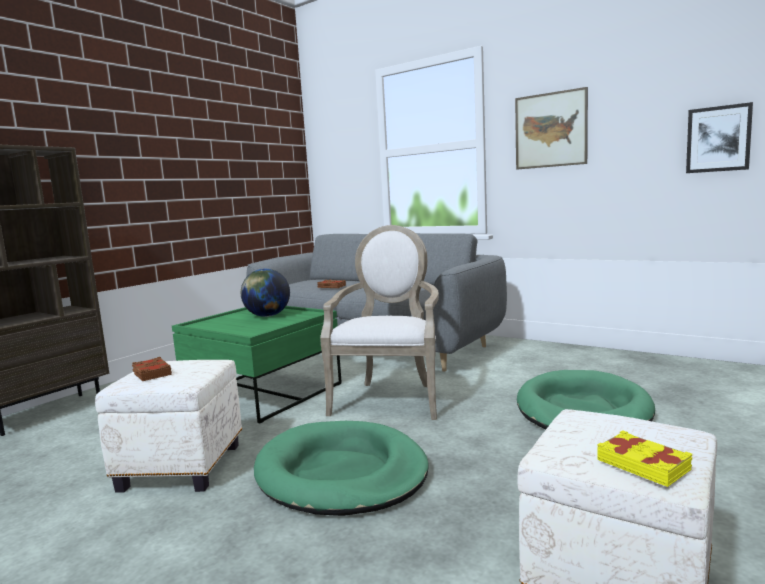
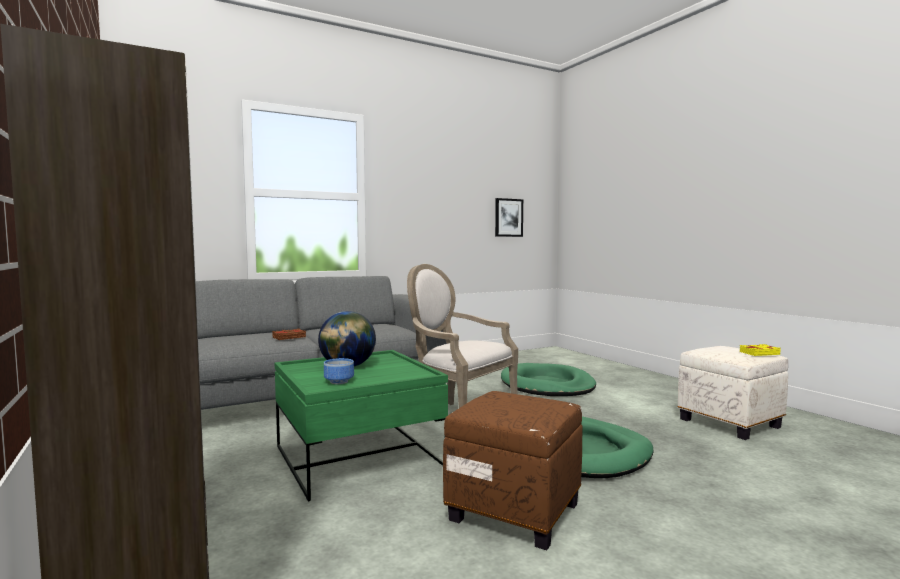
camera: 65 degrees left, 5 degrees down
white ottoman [95,360,242,493] -> brown ottoman [443,391,583,550]
brown book [132,357,172,381] -> none
picture [515,87,588,170] -> none
none -> bowl [324,358,354,384]

